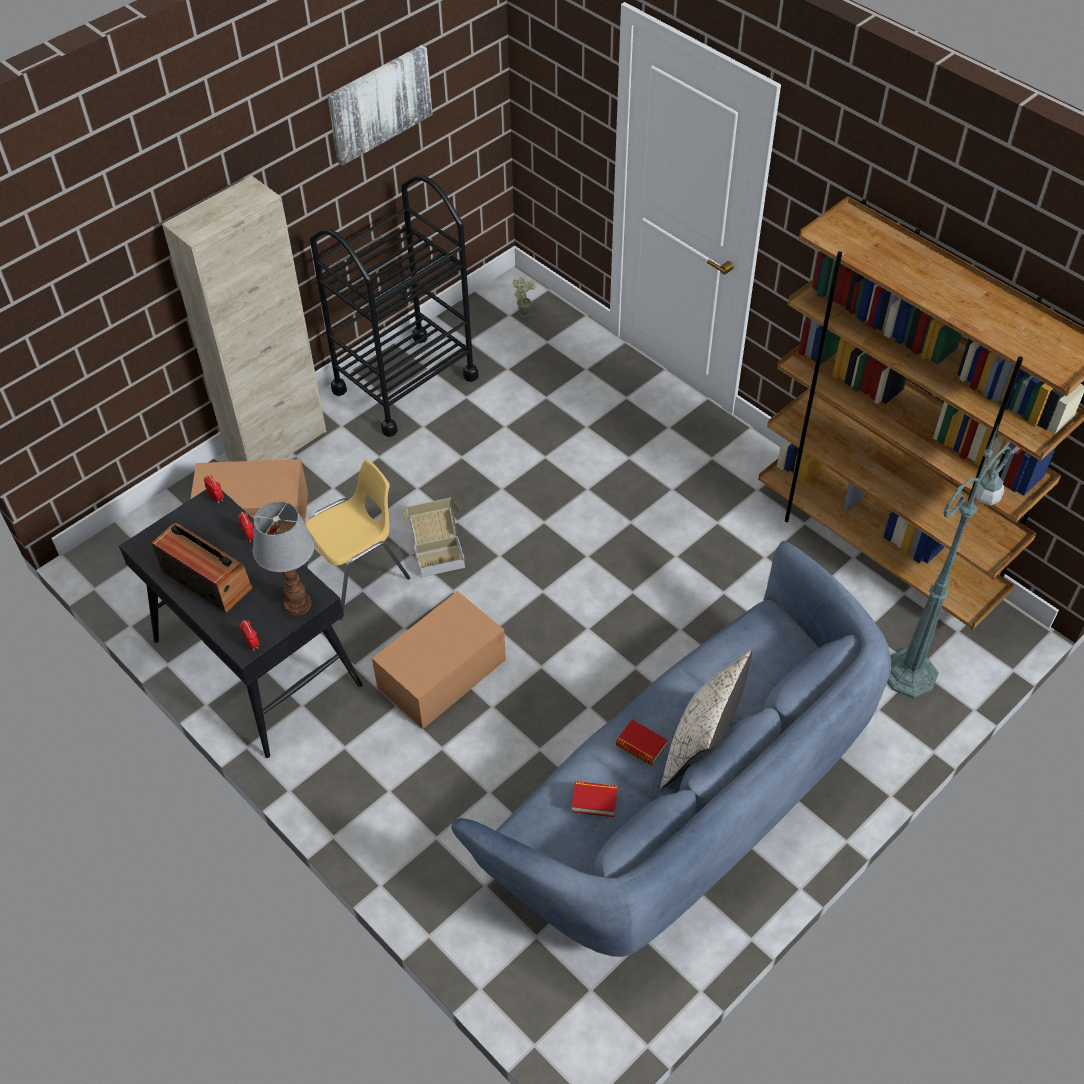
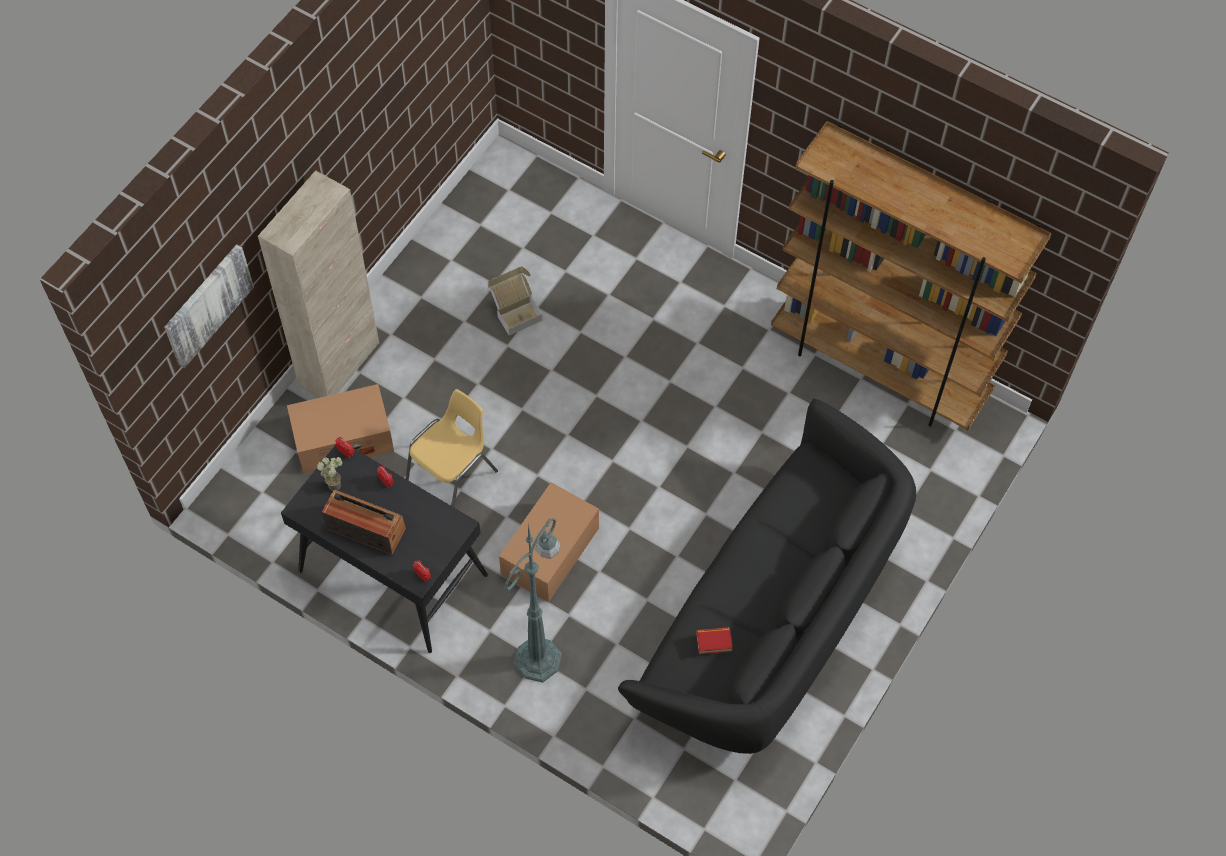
camera: 15 degrees left, 10 degrees up
table lamp [253,501,315,615] -> none
black cart [310,175,479,437] -> none
picture [327,45,432,166] -> picture moved to [164,244,254,368]
cardboard box [403,498,465,577] -> cardboard box moved to [488,266,543,335]
blue sofa [452,541,891,957] -> black sofa [618,399,916,754]
potted plant [512,278,536,317] -> potted plant moved to [317,457,342,491]
book [616,720,667,766] -> none
beige pillow [660,651,752,789] -> none
green floor lamp [887,423,1011,699] -> green floor lamp moved to [504,518,562,683]

